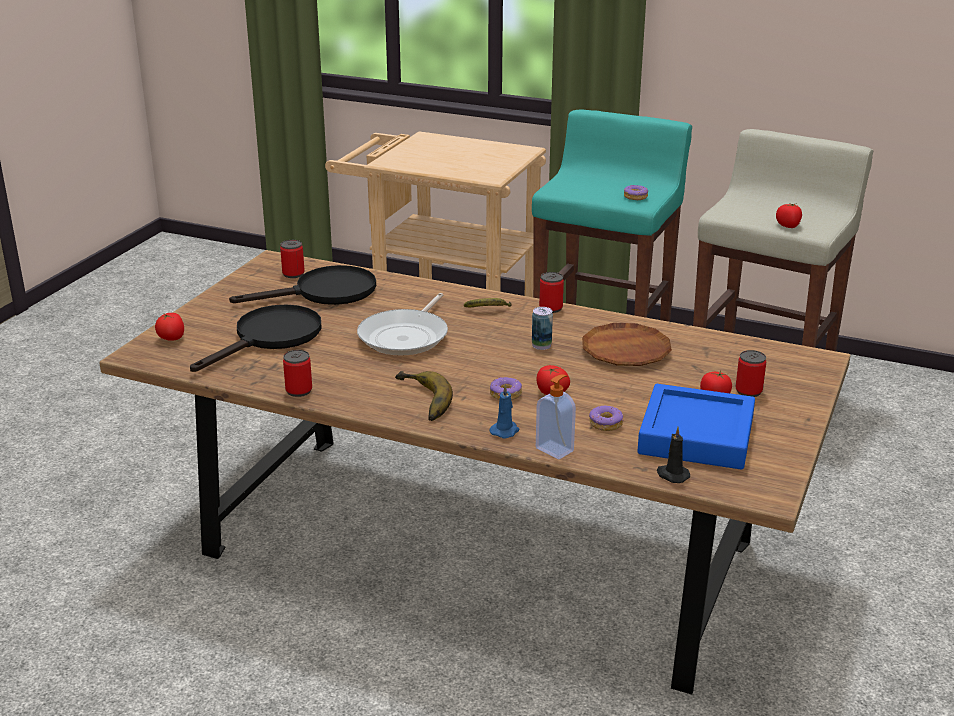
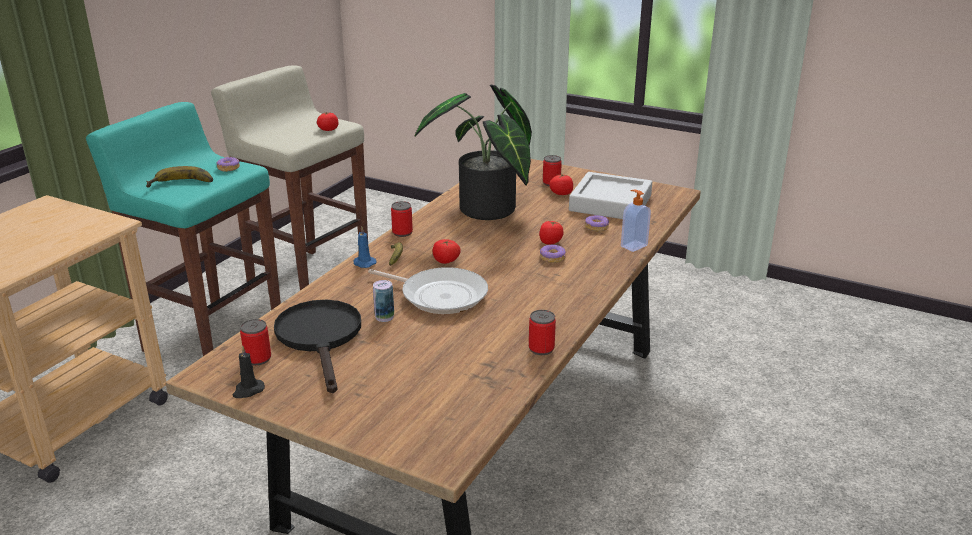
camera: 85 degrees left, 0 degrees up
tomato [155,313,184,341] -> tomato moved to [433,239,461,264]
black frying pan [190,305,322,372] -> none
banana [395,371,453,421] -> banana moved to [146,166,213,188]
blue candle [489,384,519,439] -> blue candle moved to [353,227,377,268]
can [532,307,553,350] -> can moved to [373,280,394,322]
brown plate [582,323,672,366] -> potted plant [415,85,532,220]
blue tray [637,384,755,470] -> grey tray [569,172,652,219]
black candle [657,427,690,483] -> black candle moved to [233,345,265,398]

